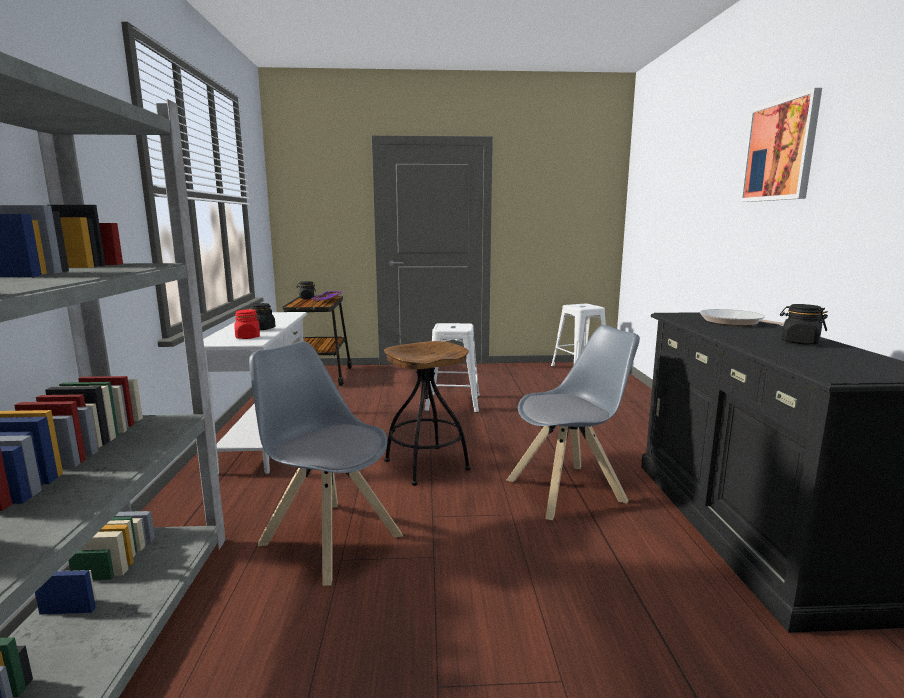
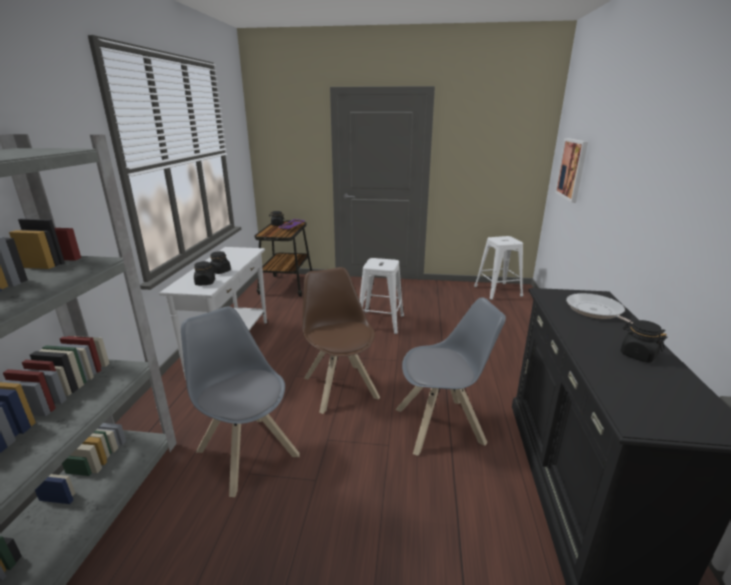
camera: 10 degrees right, 10 degrees up
red jar [234,309,260,339] -> black jar [194,261,215,285]
brown stool [384,341,471,486] -> brown chair [302,267,380,414]
picture [740,88,822,202] -> picture moved to [555,138,588,203]

